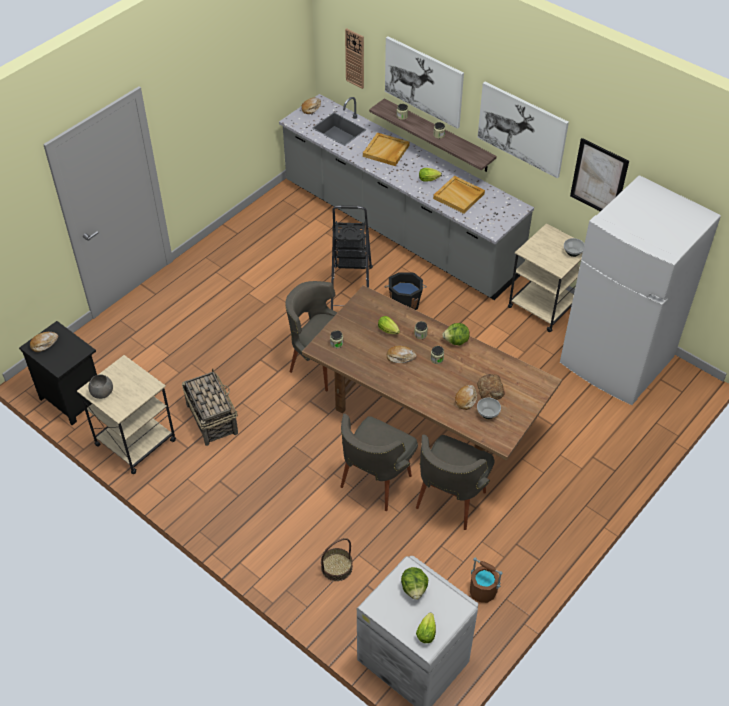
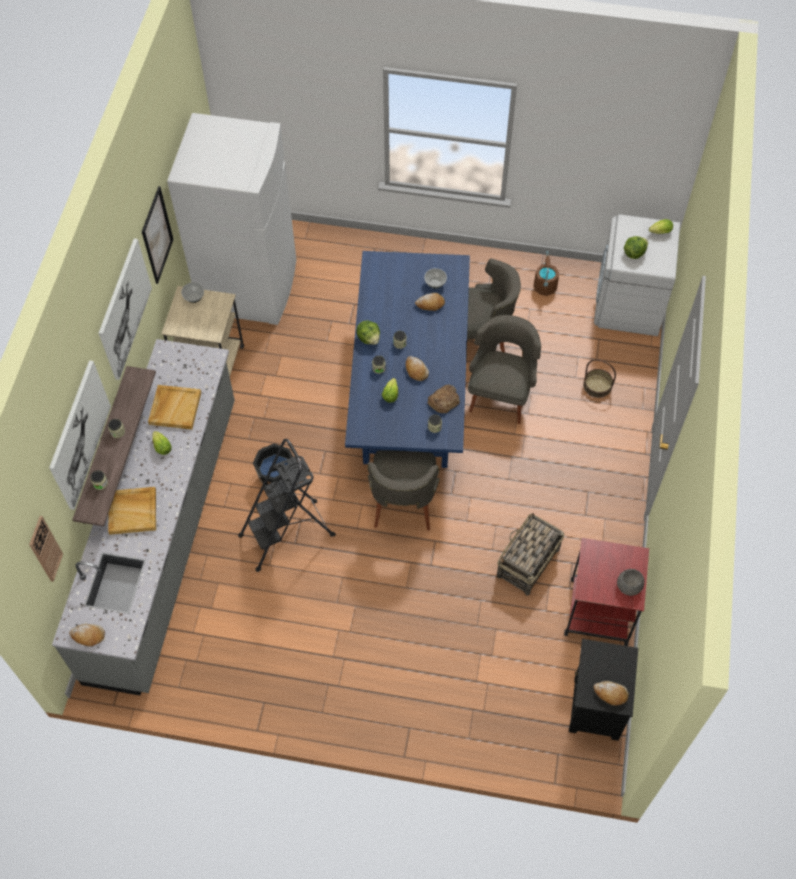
camera: 120 degrees left, 10 degrees up
beige cart [77,355,176,474] -> red cart [564,538,649,646]
brown dining table [302,285,562,460] -> blue dining table [345,251,470,468]
grey chair [340,414,418,511] -> grey chair turned 75 degrees counterclockwise [468,315,541,424]
bread [477,374,504,400] -> bread moved to [428,384,460,413]

